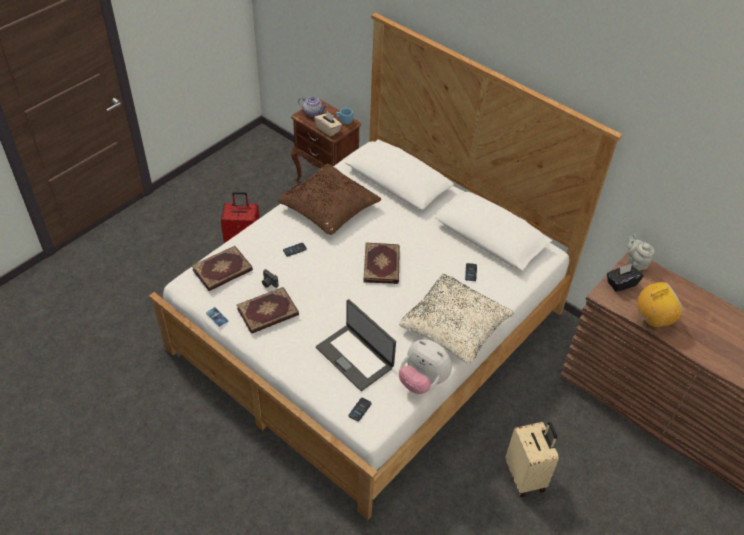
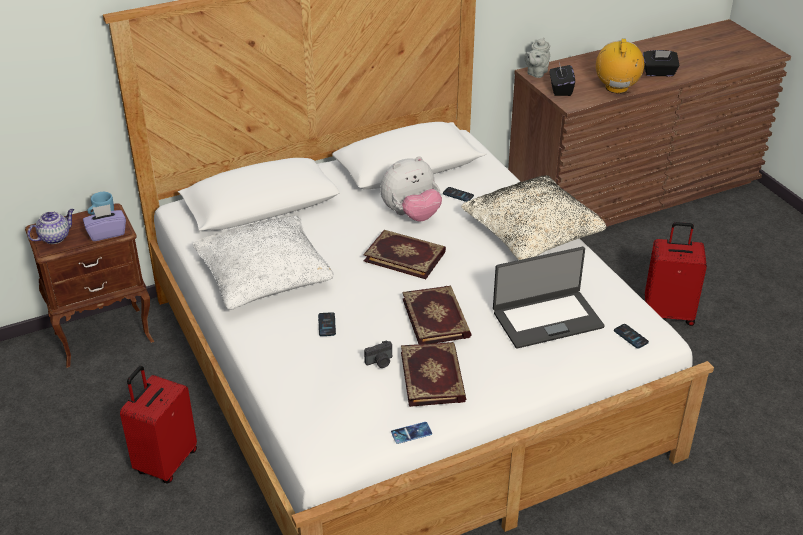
camera: 65 degrees left, 10 degrees down
book [192,246,253,291] -> book moved to [402,285,472,344]
brown pillow [278,164,381,235] -> white pillow [193,216,334,310]
beige tissue box [315,111,342,137] -> purple tissue box [83,204,126,241]
plush toy [399,339,452,394] -> plush toy moved to [380,156,442,221]
beige suitcase [506,422,559,497] -> red suitcase [645,222,707,326]
grey teapot [627,234,654,271] -> grey teapot turned 60 degrees counterclockwise [524,37,550,78]
none -> black tissue box [643,50,679,76]

